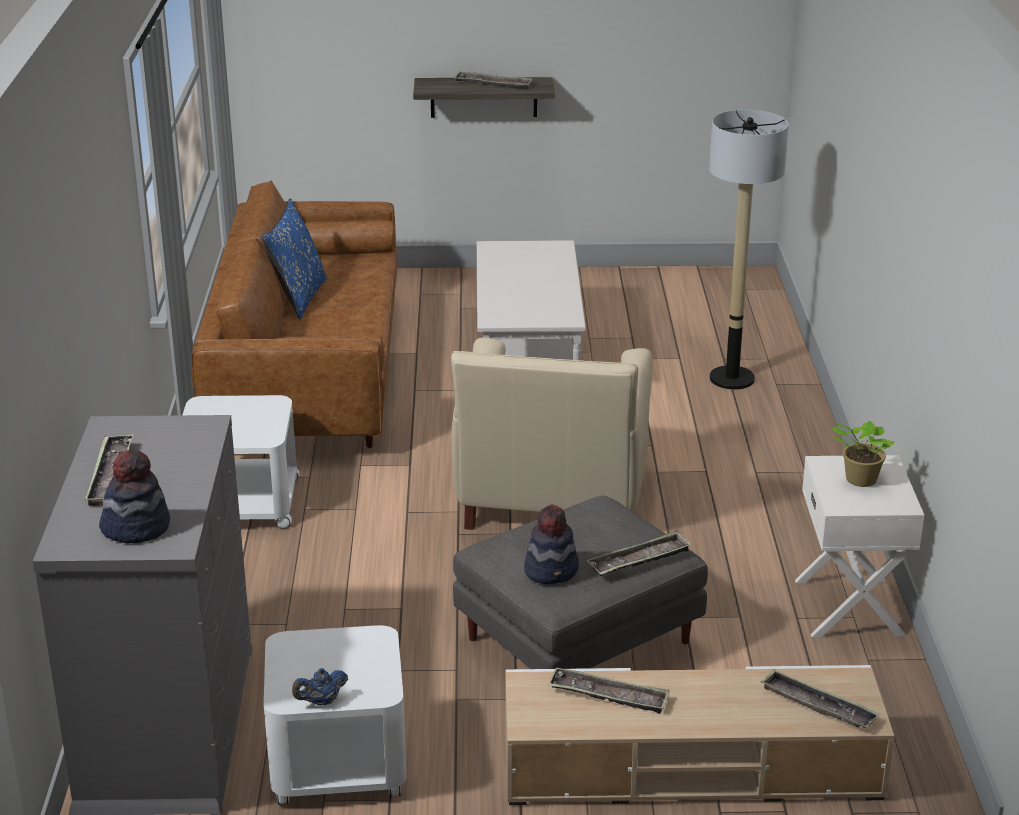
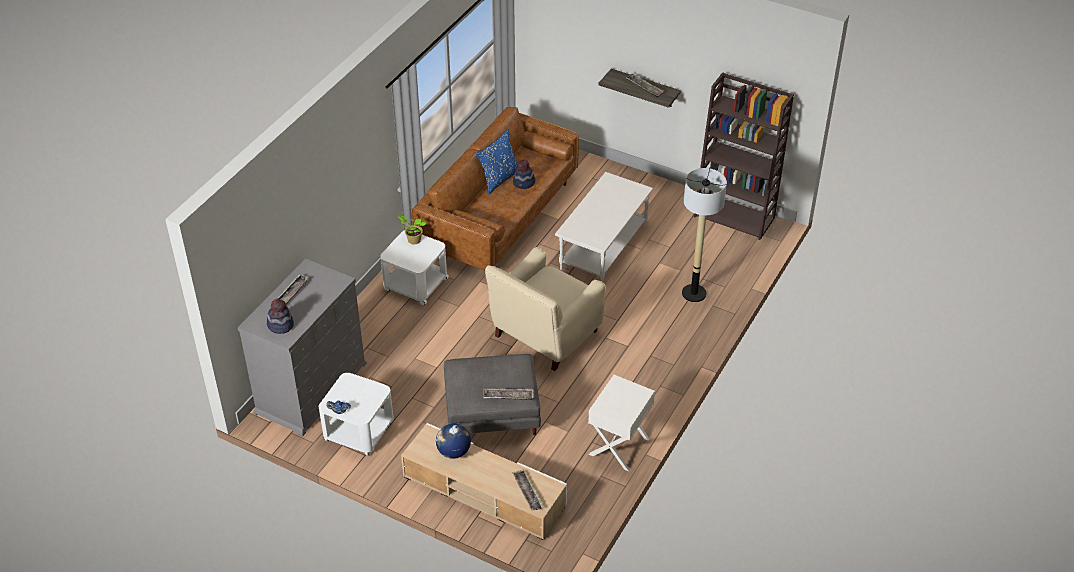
camera: 30 degrees right, 15 degrees up
hat [524,504,579,584] -> hat moved to [513,160,535,189]
tray [548,668,670,714] -> globe [436,423,471,459]
potted plant [830,421,895,487] -> potted plant moved to [398,216,426,244]
none -> brown bookcase [693,72,794,240]

